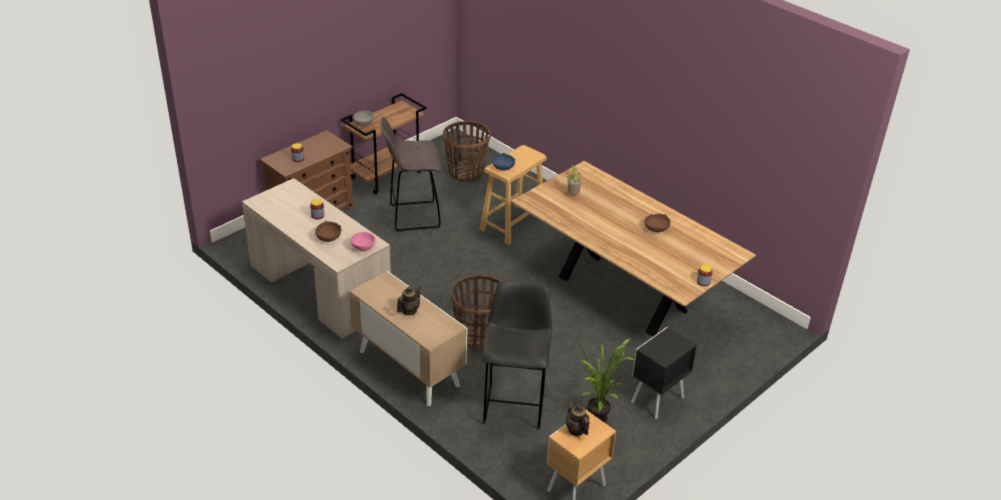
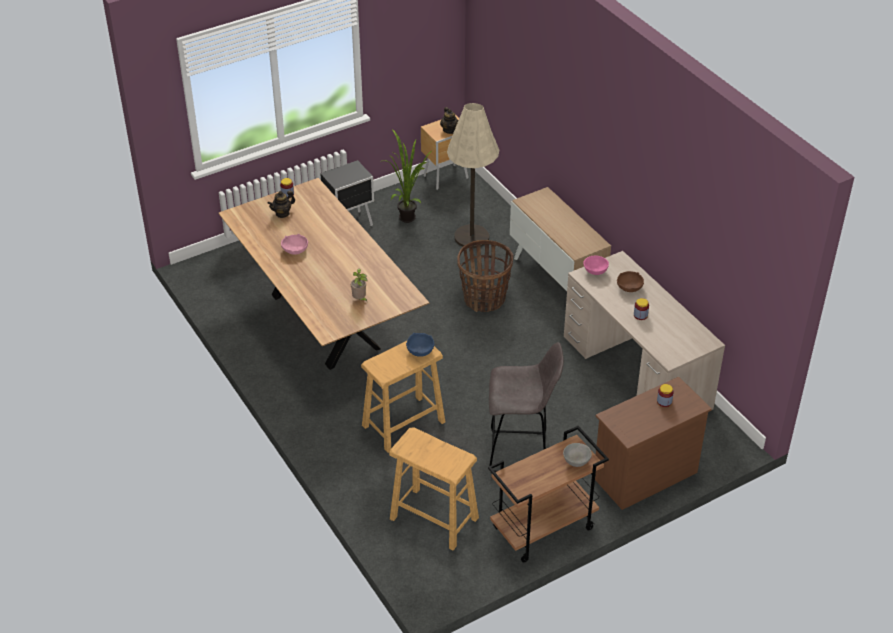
camera: 165 degrees left, 5 degrees up
teapot [397,286,421,315] -> teapot moved to [268,191,295,218]
basket [443,121,491,182] -> beige stool [389,427,479,551]
black stool [482,281,552,429] -> beige floor lamp [447,103,499,248]
brown bowl [644,214,671,232] -> pink bowl [281,234,308,255]

